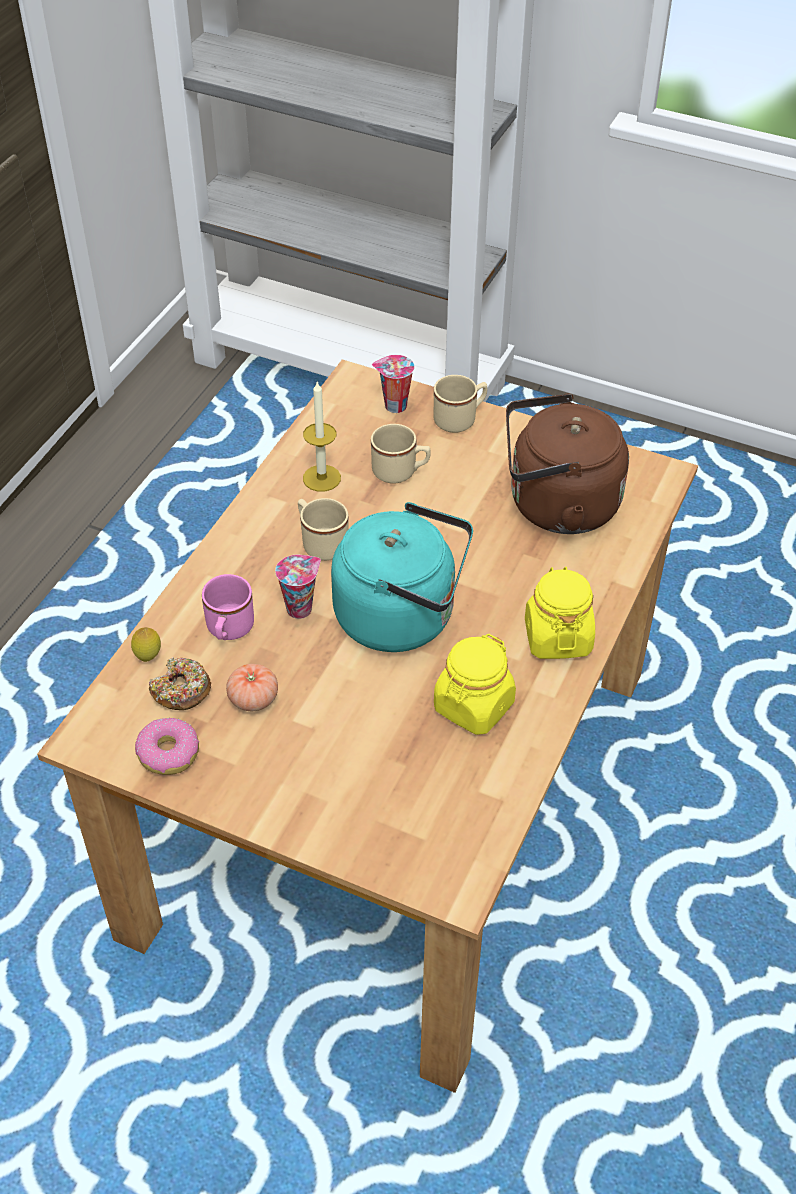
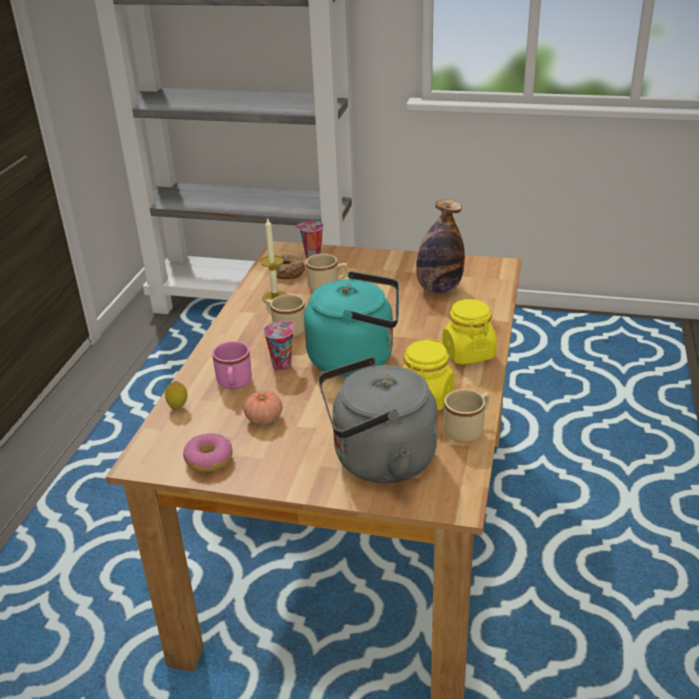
camera: 10 degrees left, 15 degrees down
donut [149,657,211,710] -> donut moved to [276,255,306,279]
beige mug [433,375,487,433] -> beige mug moved to [444,389,489,443]
brown kettle [506,393,629,534] -> bottle [416,199,465,294]
none -> grey kettle [318,357,438,483]

